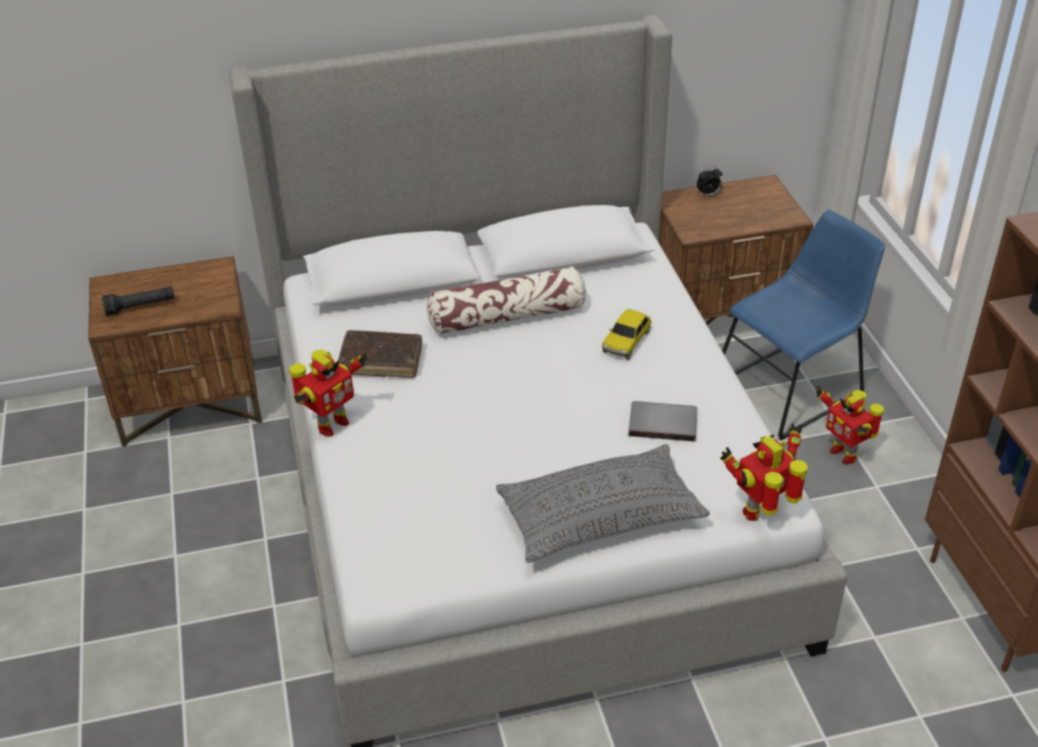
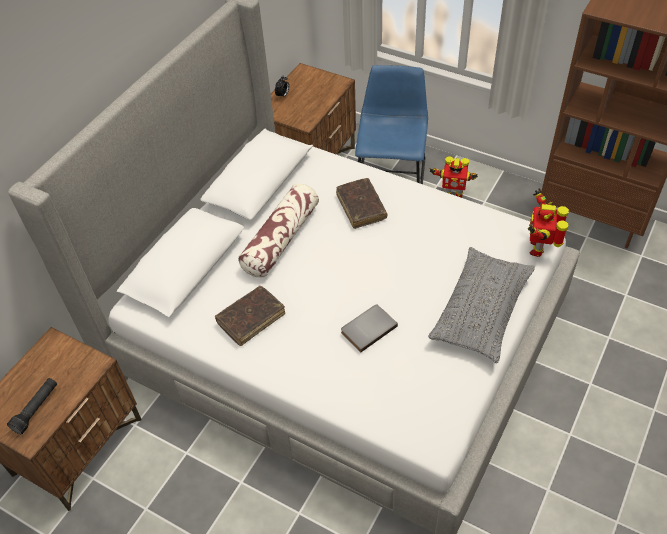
camera: 45 degrees left, 10 degrees up
toy robot [289,350,368,437] -> none
toy car [602,309,652,360] -> brown book [336,178,387,229]
grey book [628,401,697,442] -> grey book moved to [341,304,398,353]

